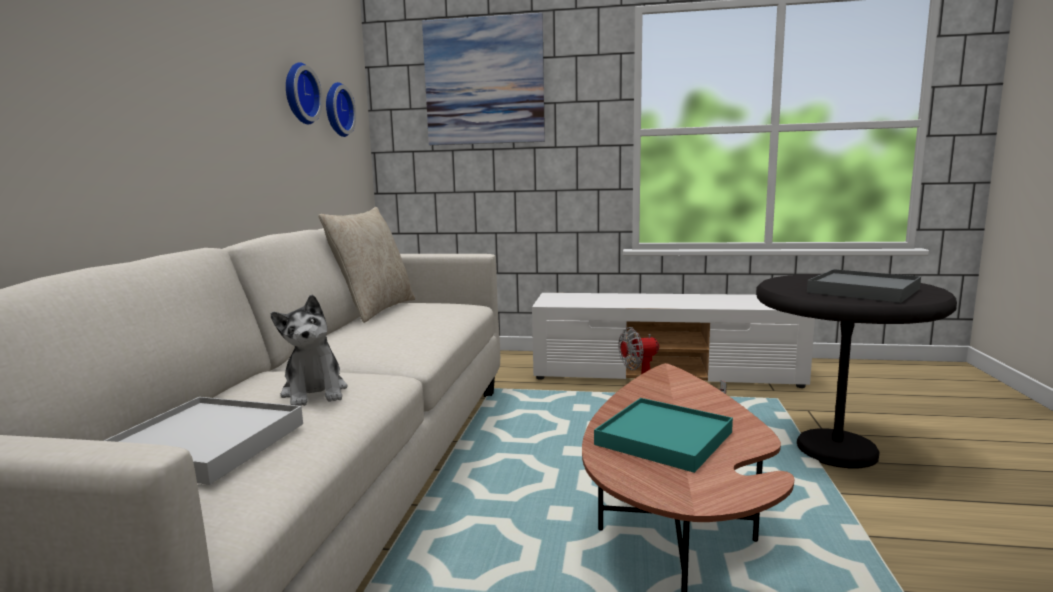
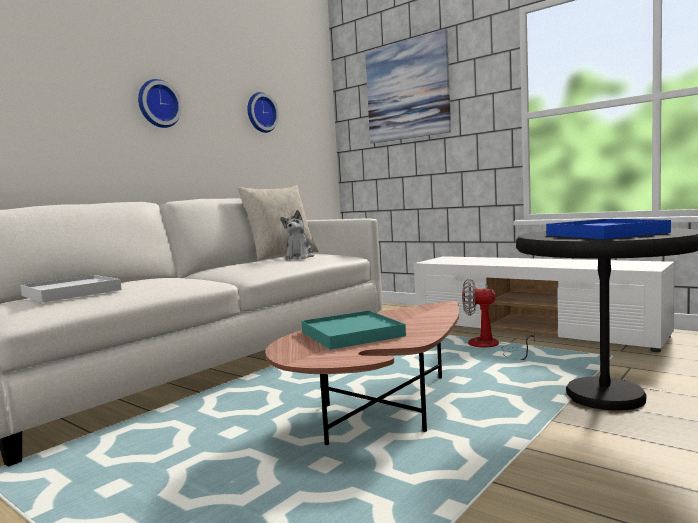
camera: 30 degrees right, 5 degrees down
plush toy [271,294,347,406] -> plush toy moved to [281,210,314,259]
wall clock [326,82,356,137] -> wall clock moved to [138,79,182,128]
grey tray [807,269,921,303] -> blue tray [546,219,671,239]

